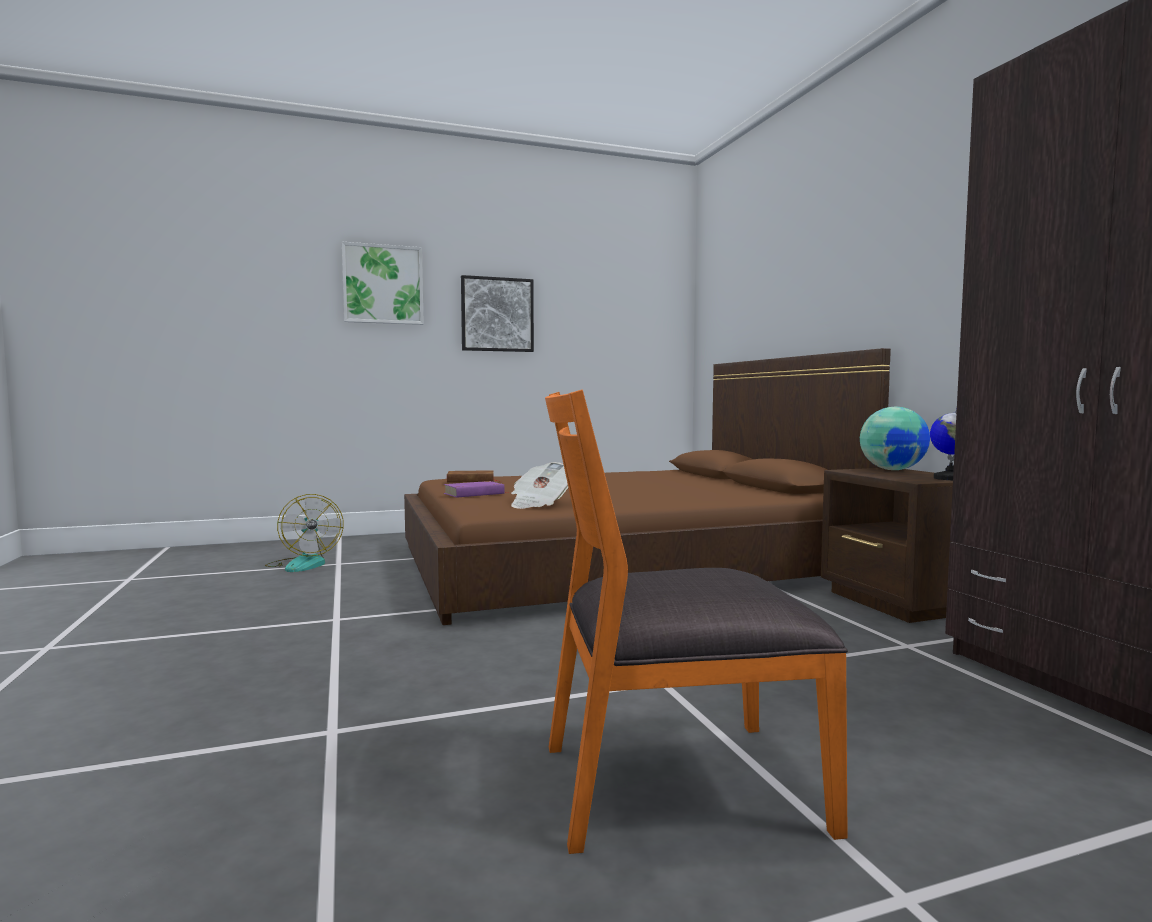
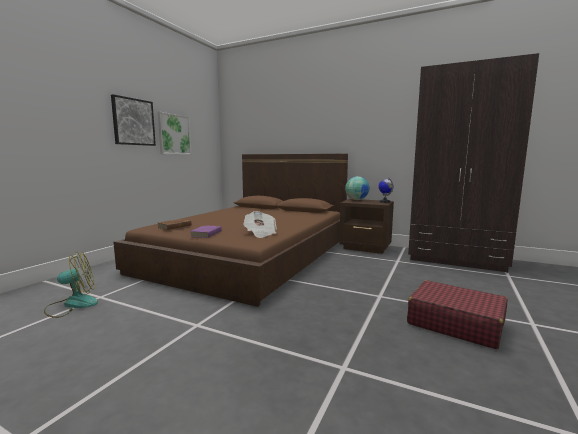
camera: 45 degrees left, 5 degrees up
fan [265,494,344,572] -> fan turned 45 degrees counterclockwise [44,252,98,318]
picture [342,242,424,325] -> picture moved to [158,112,192,155]
orange chair [545,390,848,854] -> red suitcase [407,280,507,349]

